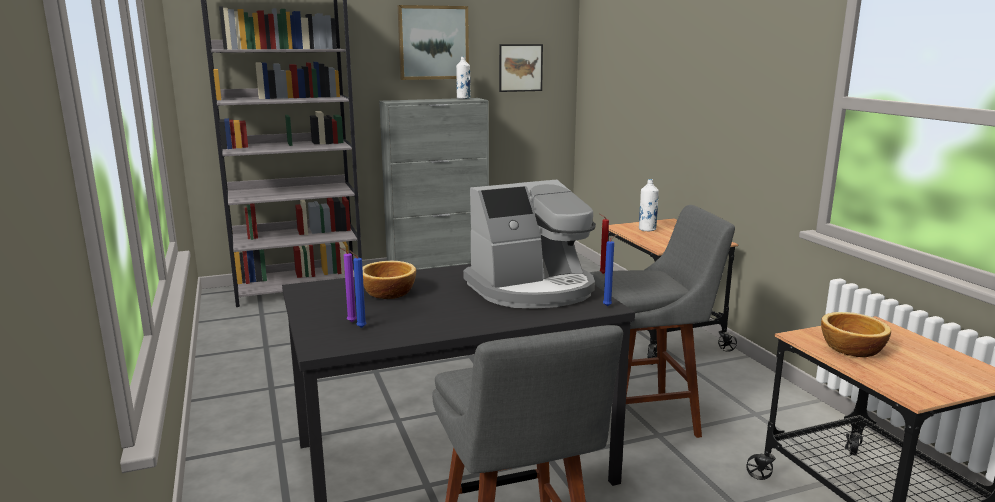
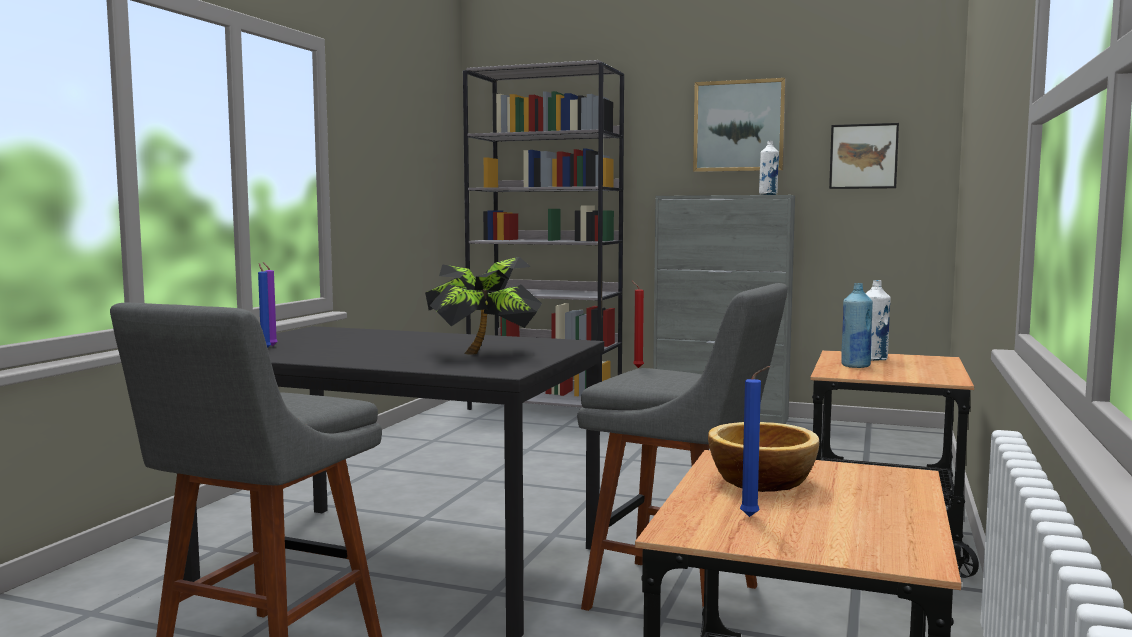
camera: 40 degrees right, 10 degrees down
bowl [362,261,416,299] -> none
coffee machine [463,180,596,309] -> potted plant [425,257,542,355]
blue candle [603,234,618,306] -> blue candle moved to [740,366,770,517]
none -> blue bottle [841,283,873,368]

